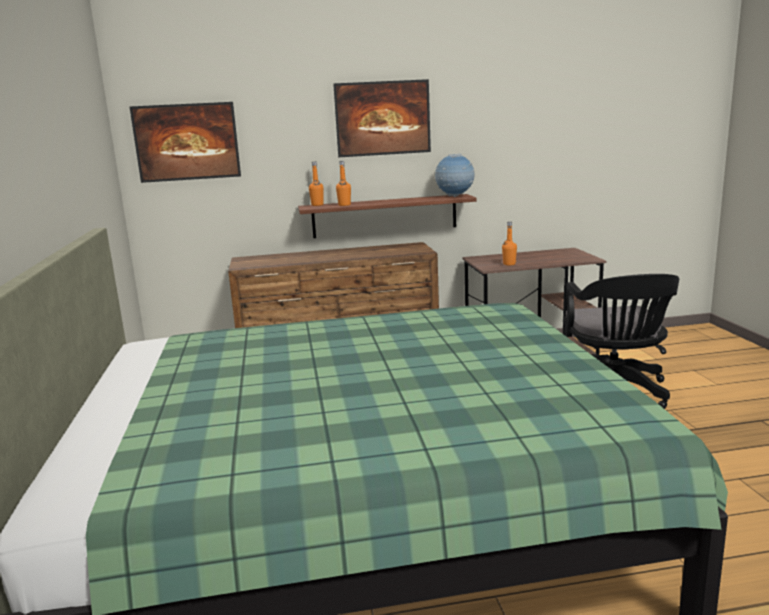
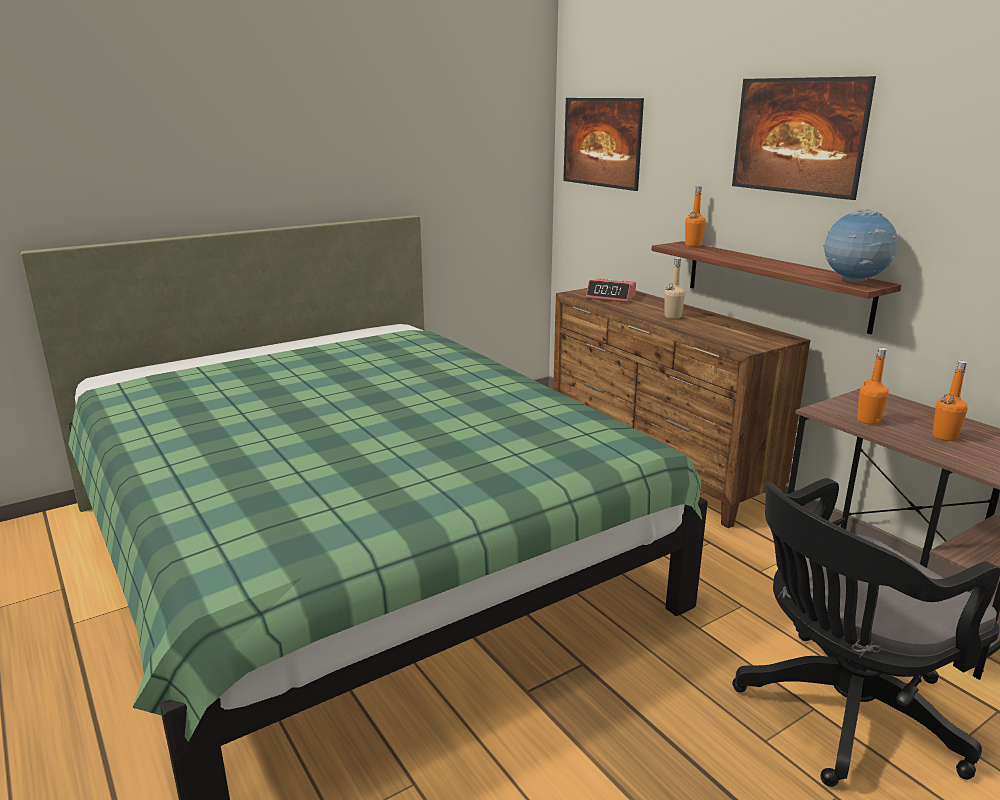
camera: 65 degrees right, 5 degrees up
orange bottle [336,161,351,206] -> orange bottle moved to [932,361,967,441]
none -> alarm clock [586,278,636,302]
none -> beige bottle [664,258,685,319]

